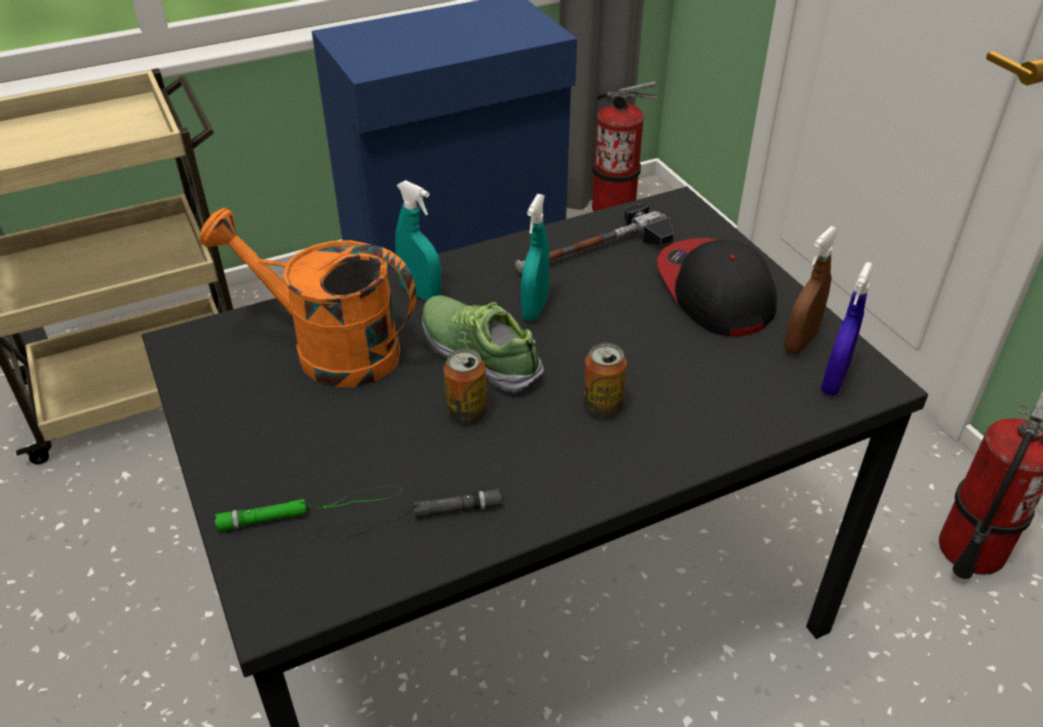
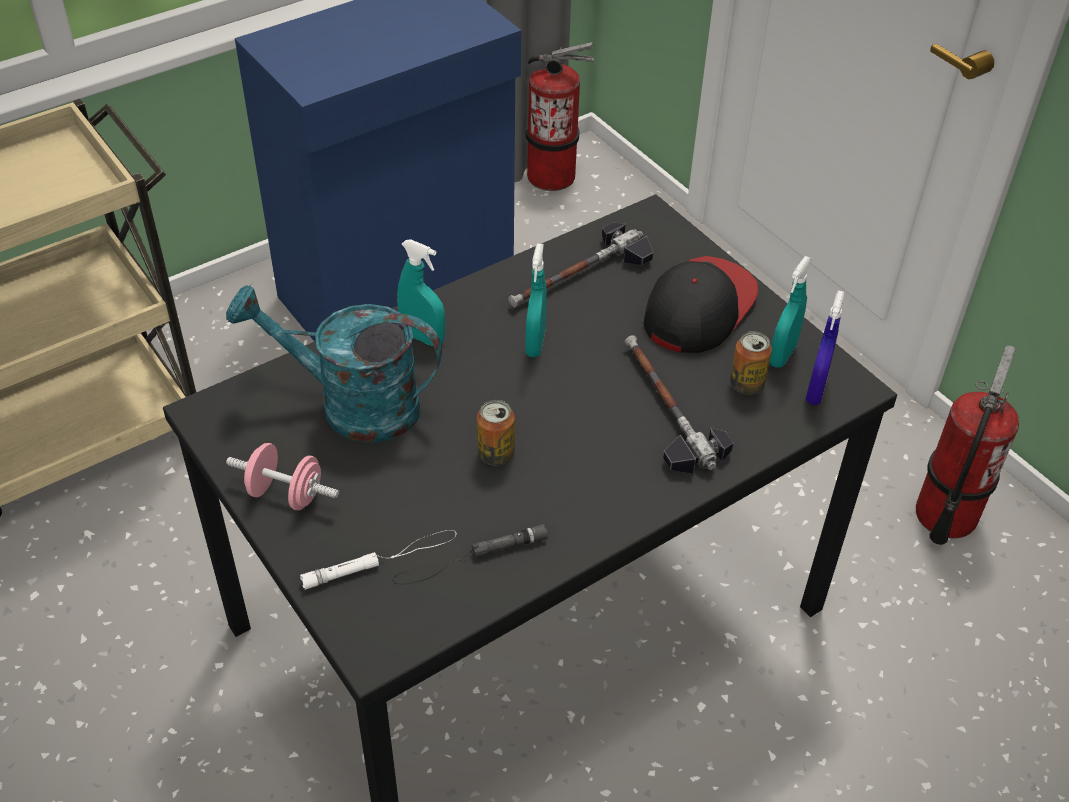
camera: 10 degrees left, 5 degrees up
orange watering can [200,208,416,387] -> turquoise watering can [226,285,442,443]
green flashlight [215,485,402,532] -> white flashlight [300,530,456,590]
shoe [422,295,544,394] -> none
can [583,343,627,417] -> can moved to [730,331,772,395]
cap [657,238,777,337] -> cap turned 60 degrees clockwise [644,256,758,353]
brown spray bottle [784,226,839,354] -> turquoise spray bottle [770,256,812,368]
none -> pink dumbbell [226,443,339,510]
none -> hammer [625,335,734,474]

